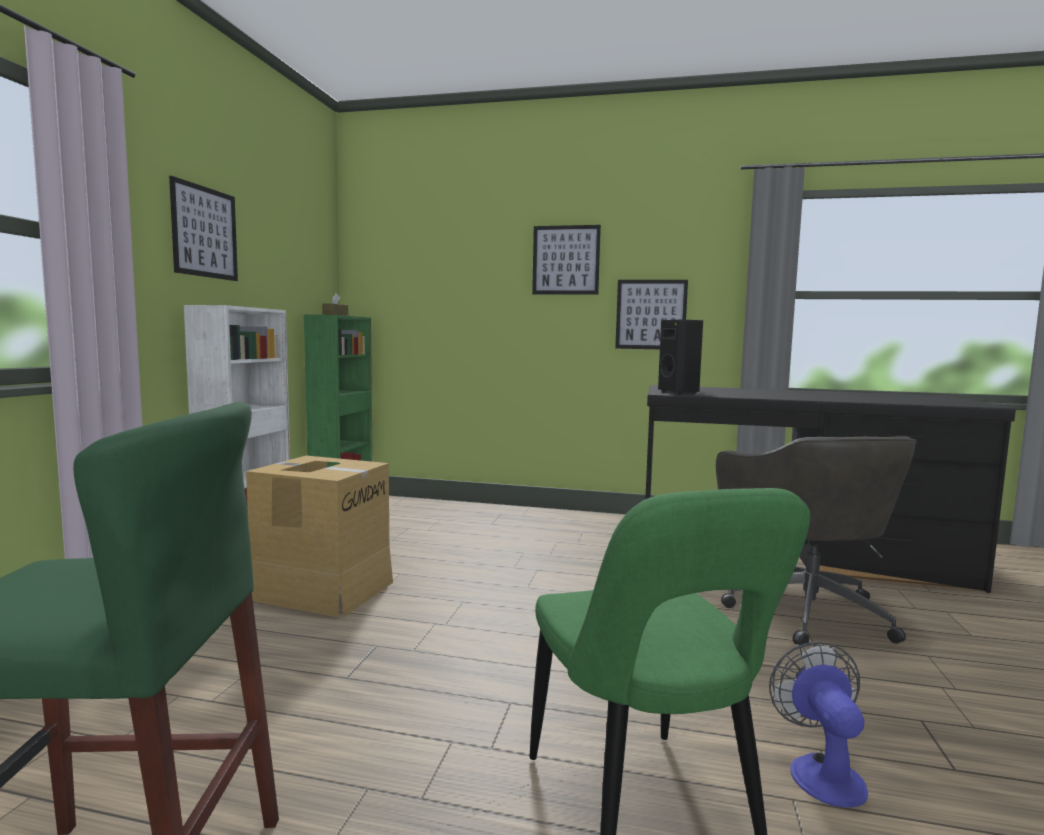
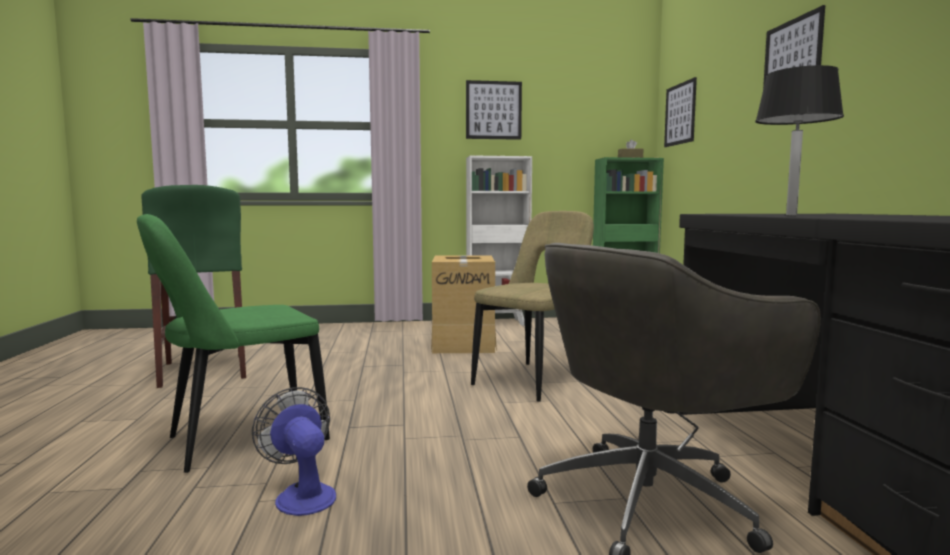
camera: 70 degrees right, 0 degrees up
picture [615,280,688,349] -> picture moved to [664,77,697,147]
black speaker [658,320,703,394] -> none
fan [769,642,868,808] -> fan turned 105 degrees counterclockwise [252,387,336,516]
none -> beige chair [471,211,594,401]
none -> black table lamp [755,65,844,215]

